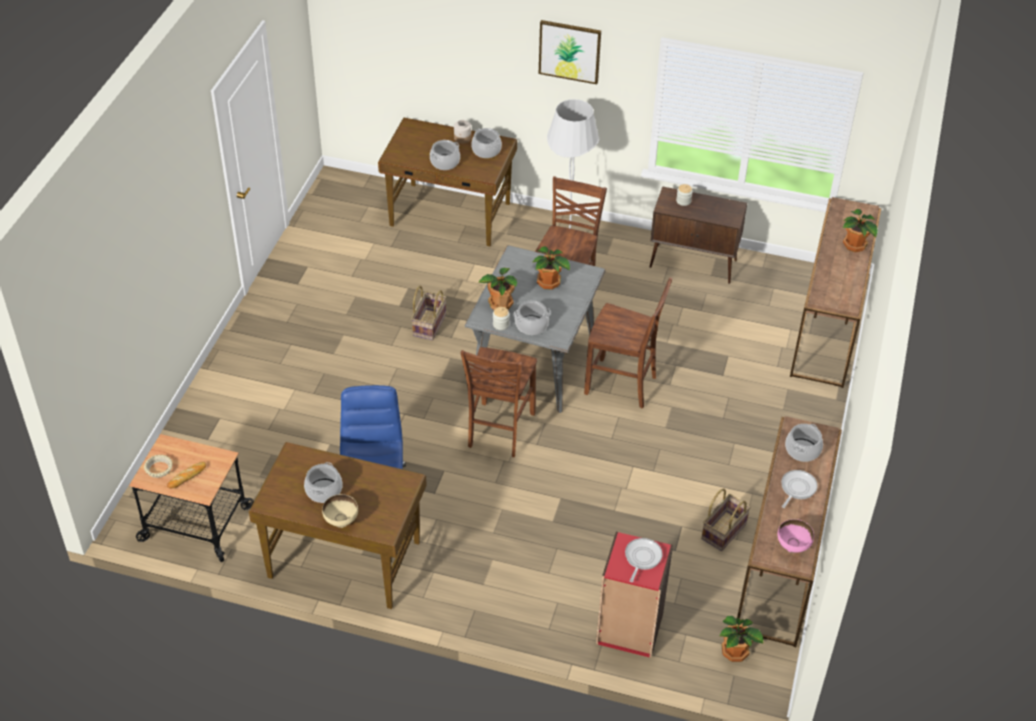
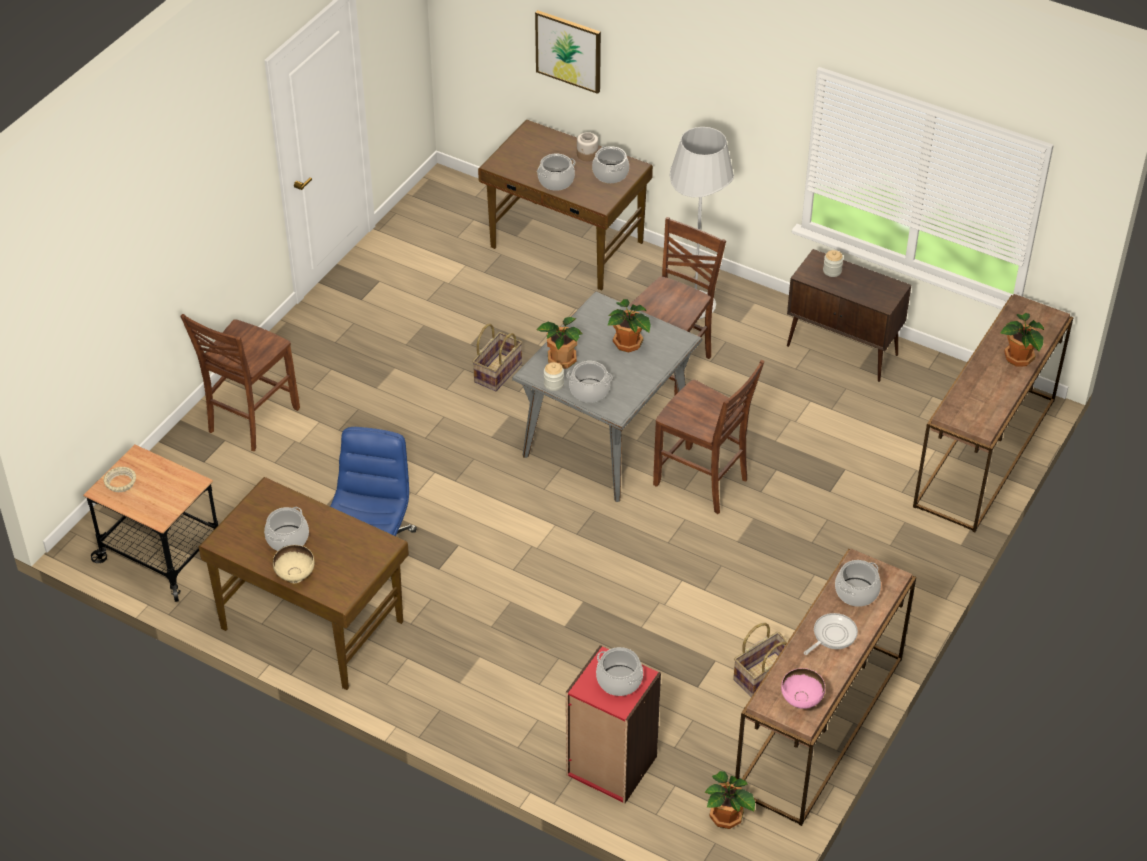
camera: 15 degrees right, 0 degrees up
bread [167,462,206,489] -> none
brown chair [460,347,537,457] -> brown chair moved to [180,314,300,451]
picture [539,20,601,84] -> picture moved to [535,10,601,94]
frying pan [625,538,663,582] -> cooking pot [596,647,643,696]

